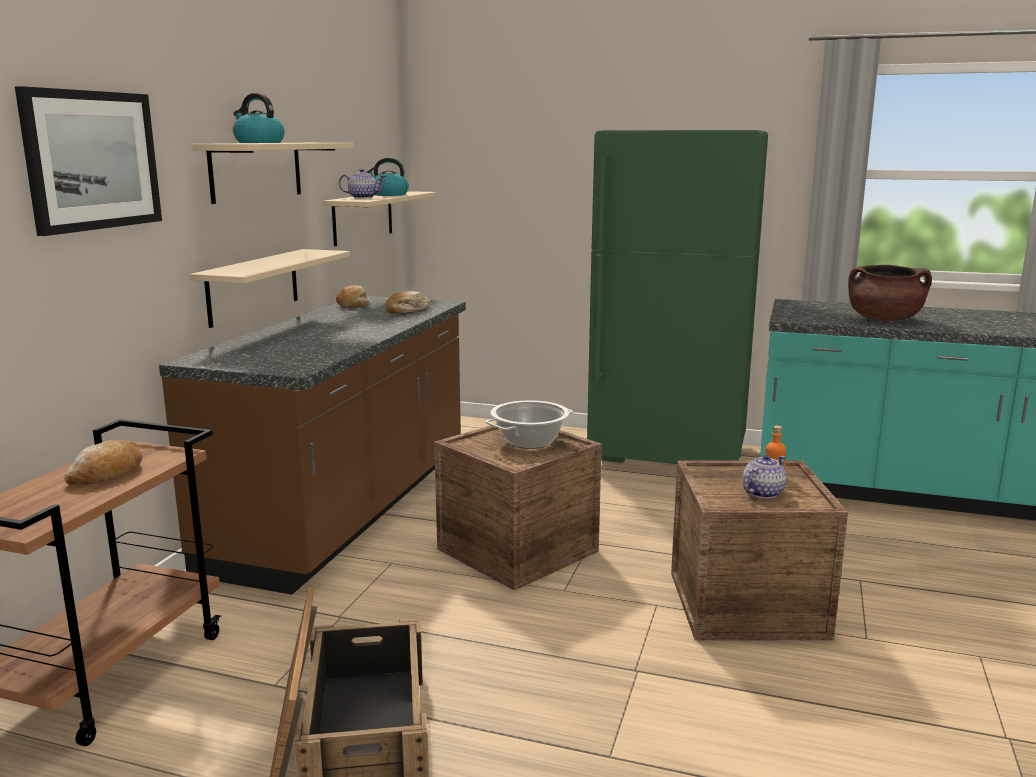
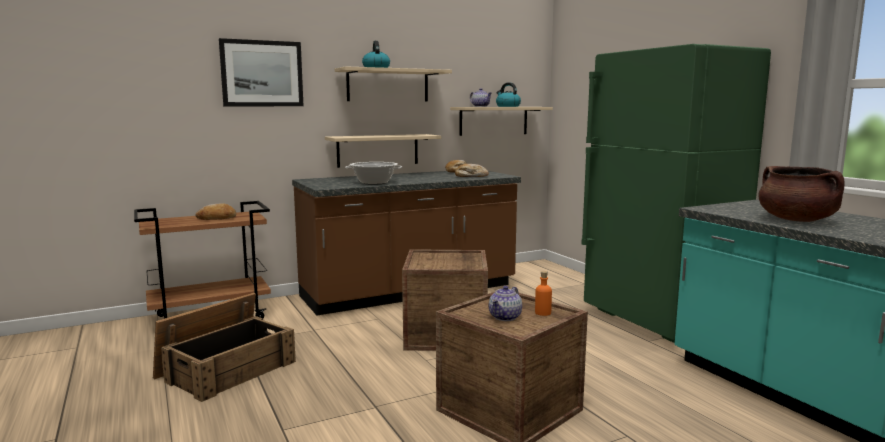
camera: 45 degrees right, 5 degrees down
cooking pot [486,401,573,449] -> cooking pot moved to [345,162,402,185]
teapot [743,454,787,499] -> teapot turned 120 degrees clockwise [489,286,522,321]

